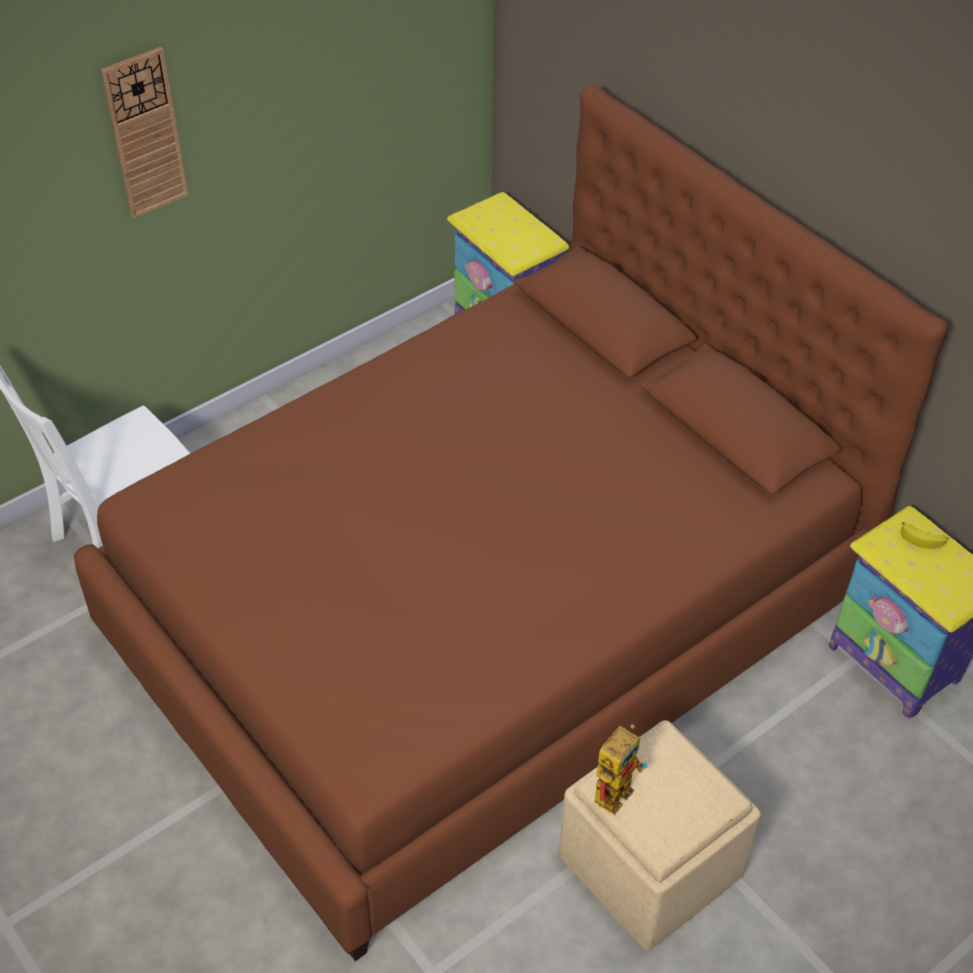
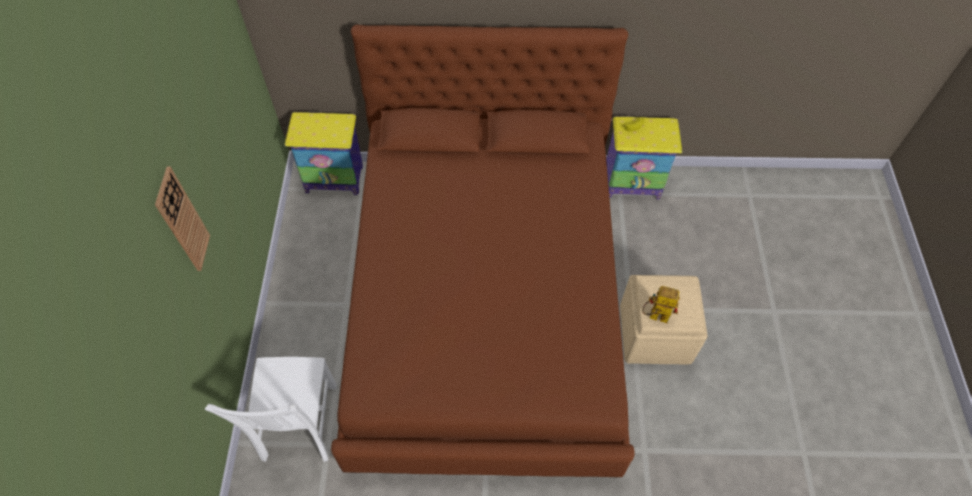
camera: 50 degrees left, 10 degrees up
toy robot [594,724,648,815] -> toy robot turned 60 degrees counterclockwise [642,286,680,323]

